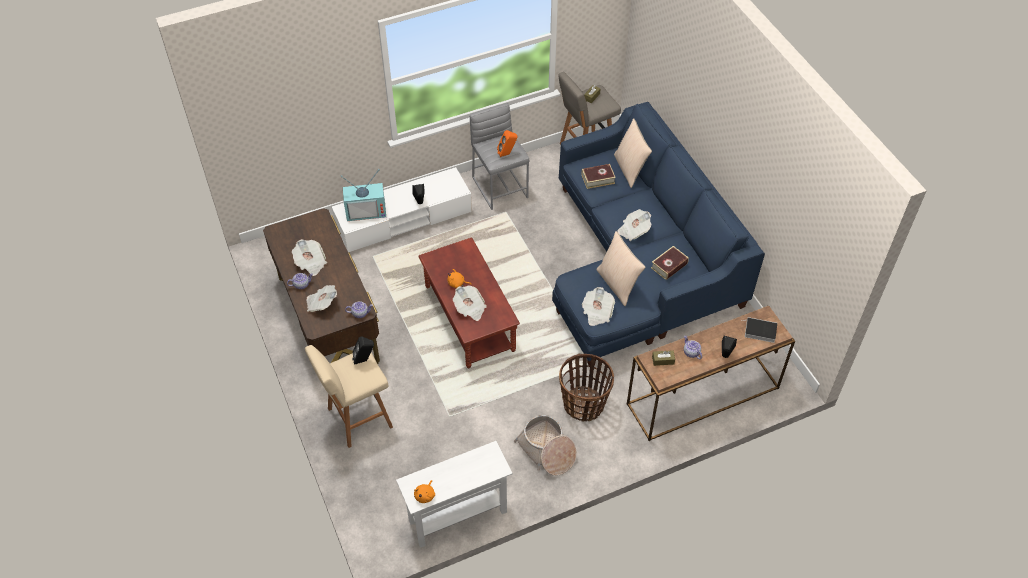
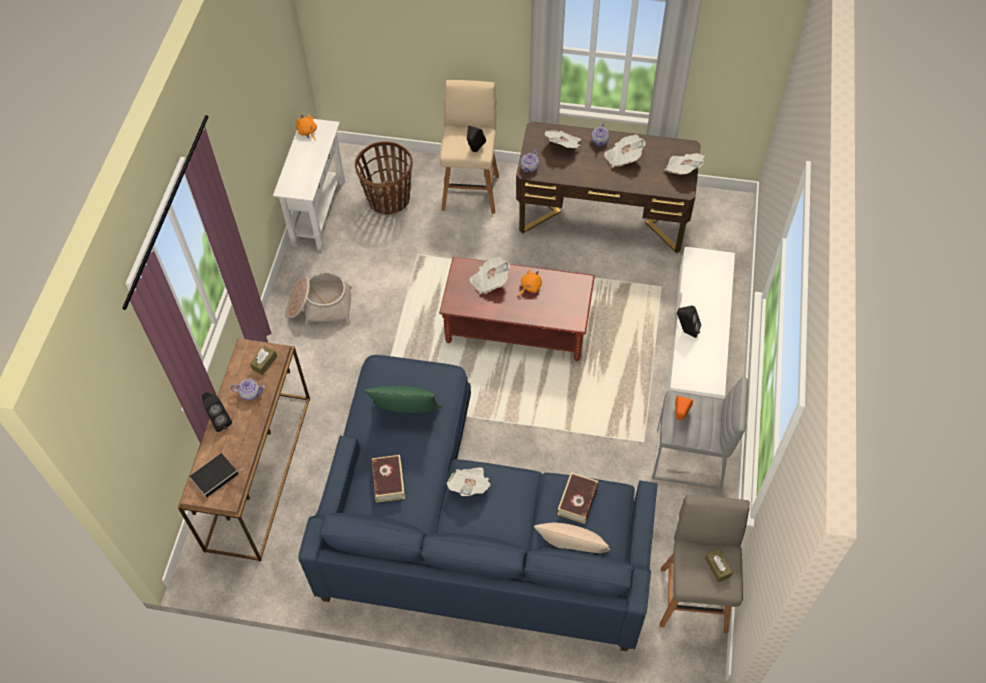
camera: 125 degrees right, 5 degrees up
television [341,169,386,221] -> none
basket [559,354,614,421] -> basket moved to [355,141,413,215]
newspaper [582,287,615,326] -> newspaper moved to [665,153,705,174]
beige pillow [596,231,645,306] -> green pillow [364,386,442,413]

